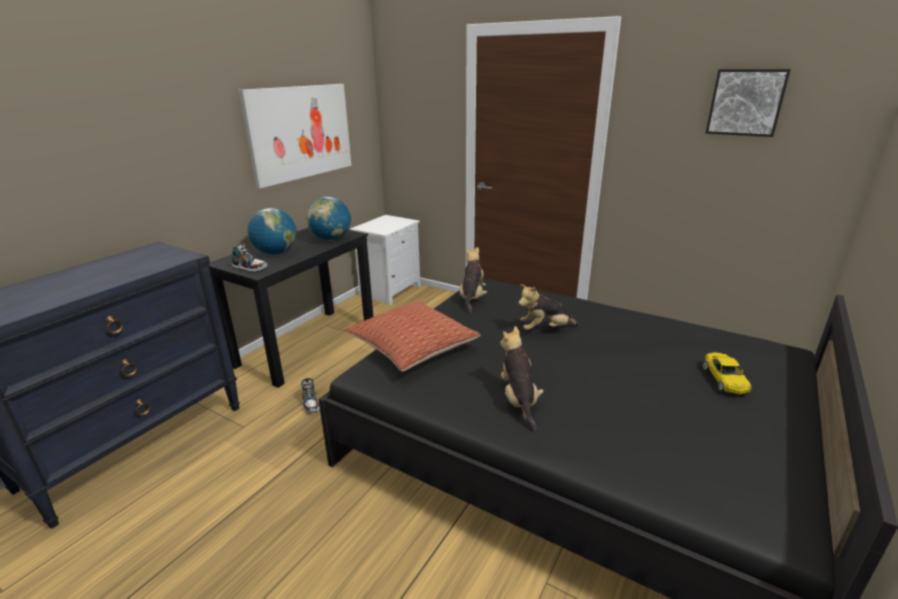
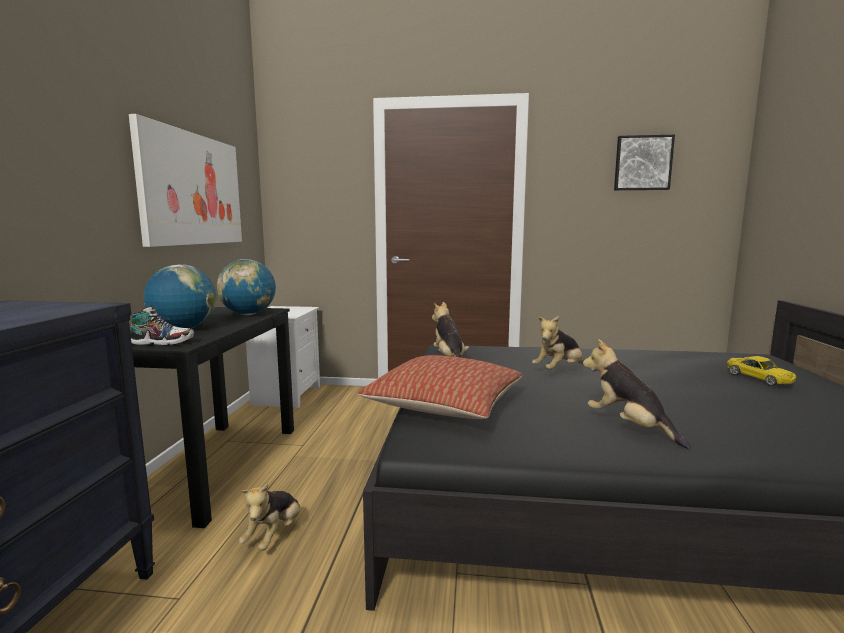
camera: 25 degrees left, 15 degrees down
shoe [301,378,320,413] -> plush toy [239,483,300,551]

